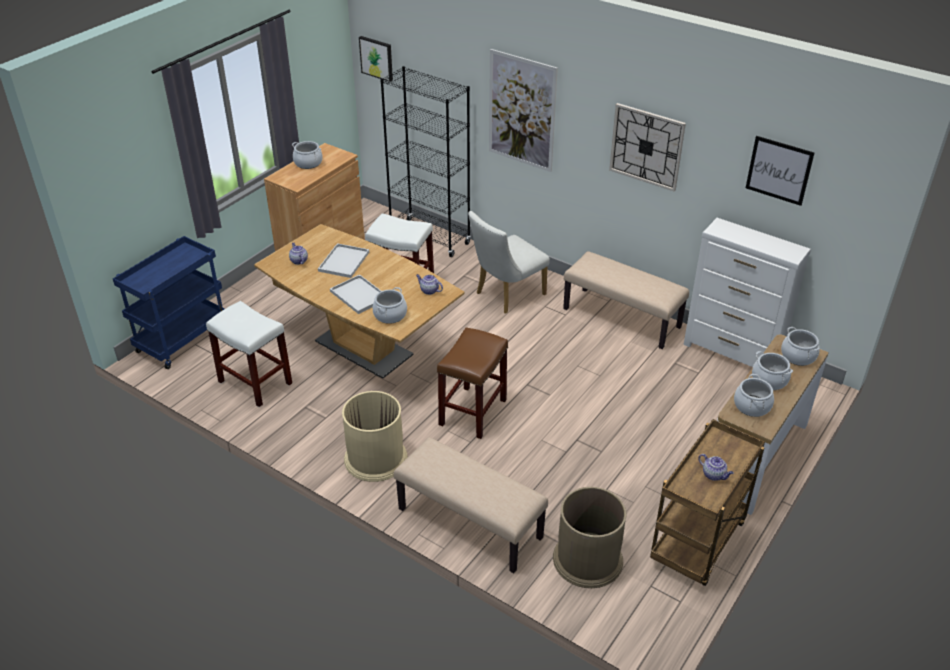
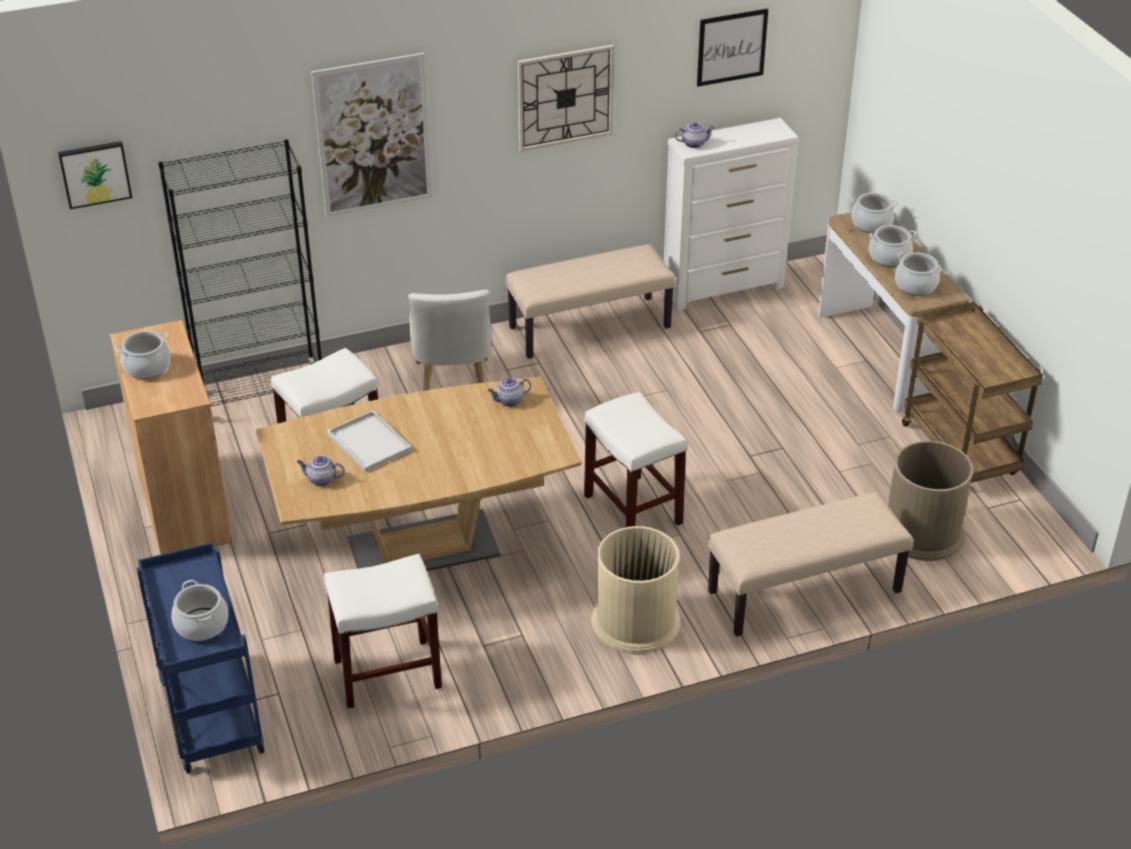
camera: 55 degrees left, 0 degrees up
white tray [330,275,381,314] -> none
cooking pot [372,287,407,324] -> cooking pot moved to [171,580,228,641]
brown stool [437,327,508,439] -> white stool [584,392,687,527]
teapot [698,454,733,481] -> teapot moved to [675,123,714,148]

